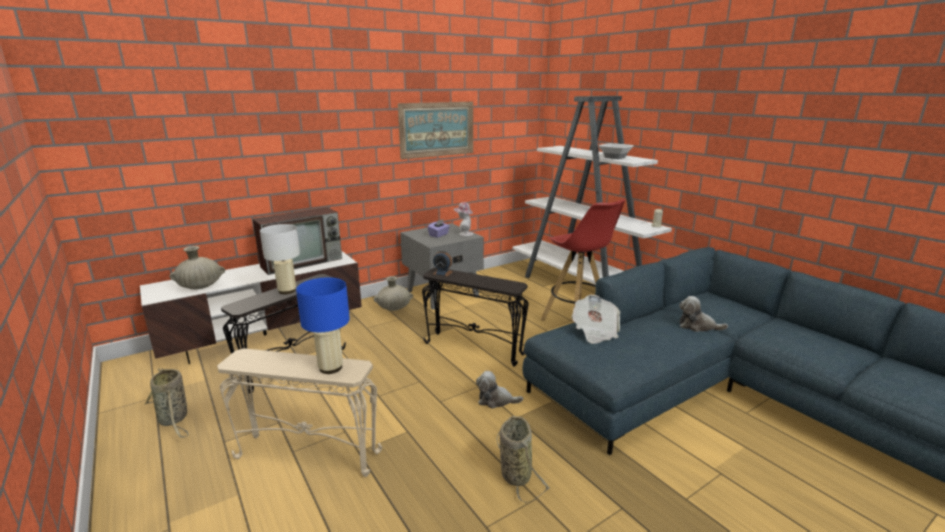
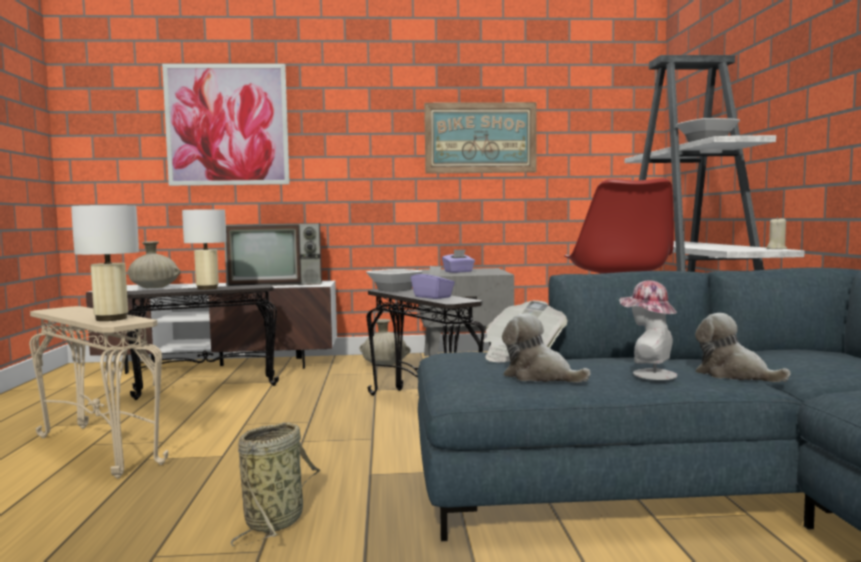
camera: 30 degrees right, 15 degrees down
basket [144,368,189,437] -> none
blue table lamp [296,277,350,374] -> white table lamp [71,205,139,321]
alarm clock [433,250,453,276] -> bowl [366,269,423,292]
hat [454,202,474,236] -> hat moved to [619,280,677,380]
plush toy [476,371,523,409] -> plush toy moved to [502,313,591,383]
none -> picture [162,64,290,186]
none -> purple tissue box [411,266,455,299]

